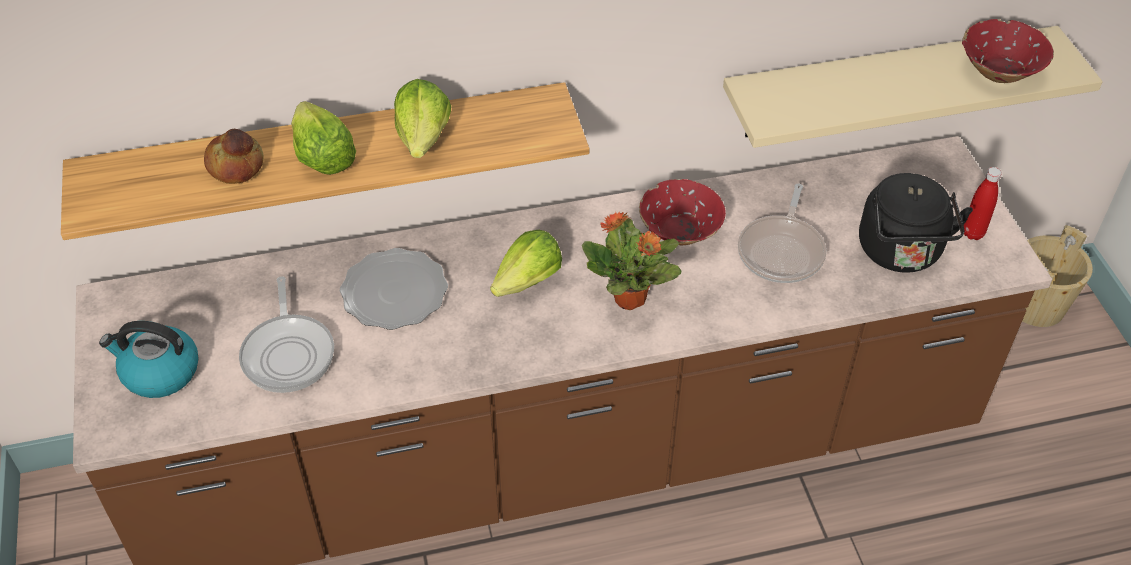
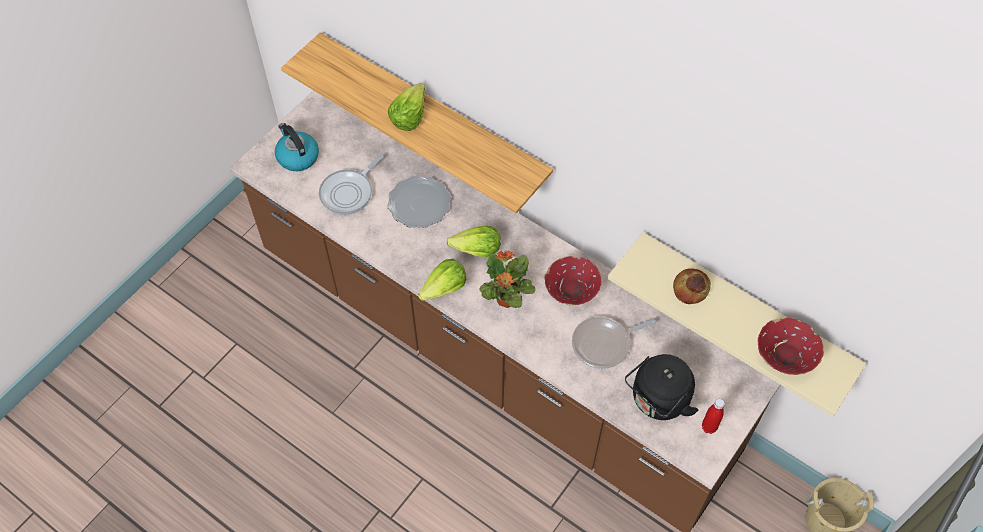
camera: 50 degrees right, 10 degrees up
bread [204,129,264,184] -> bread moved to [673,268,711,304]
lettuce [394,79,451,158] -> lettuce moved to [418,259,466,301]

